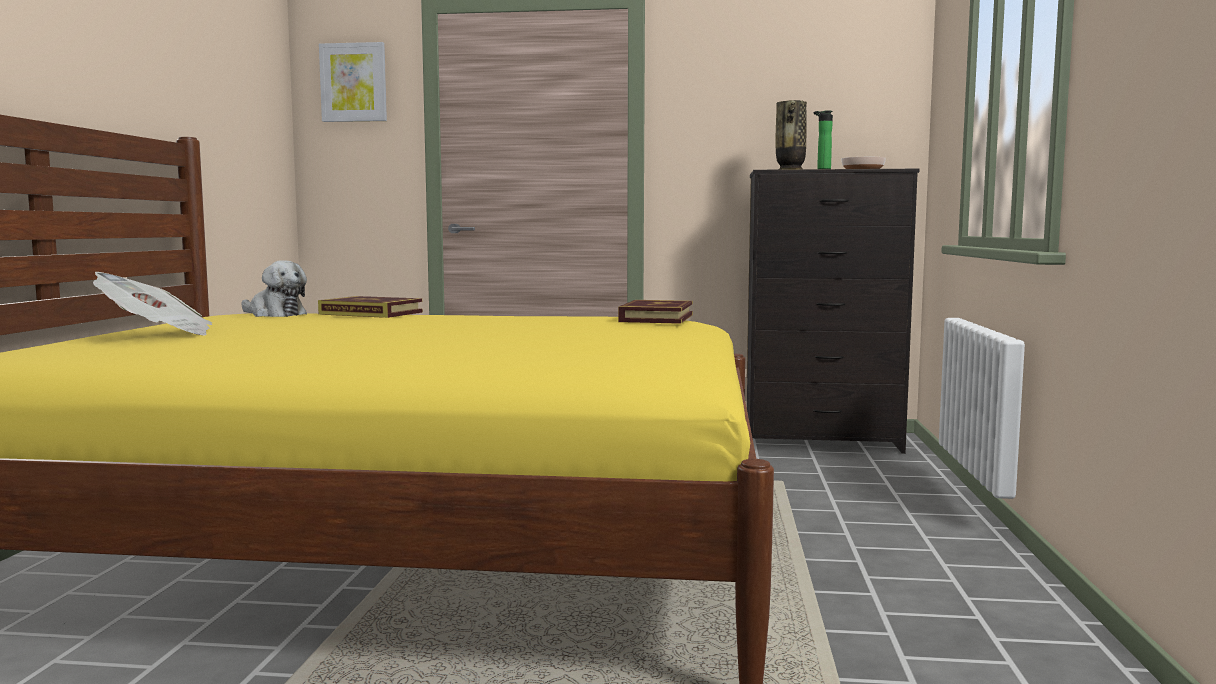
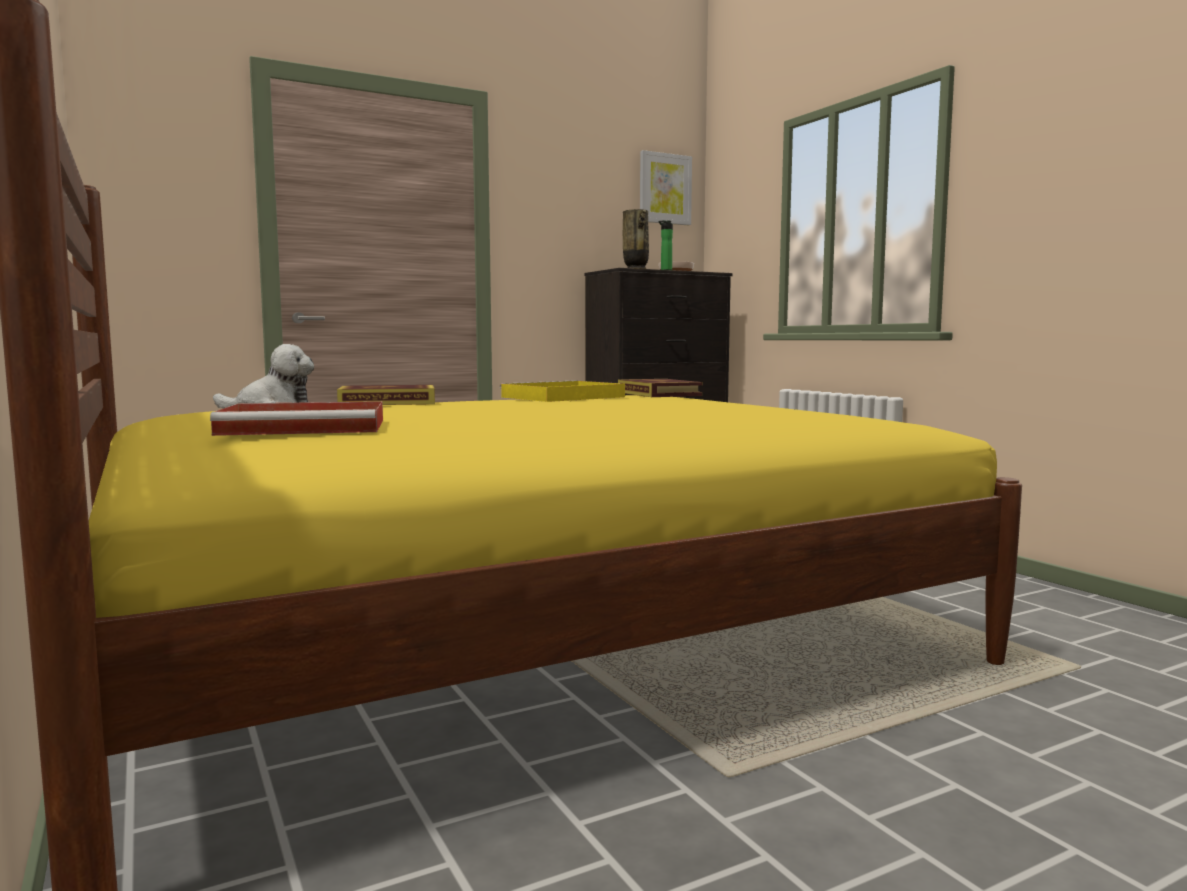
camera: 35 degrees left, 0 degrees up
newspaper [93,272,212,336] -> red tray [210,401,383,436]
picture [319,42,387,122] -> picture moved to [640,150,692,225]
none -> yellow tray [500,380,625,402]

